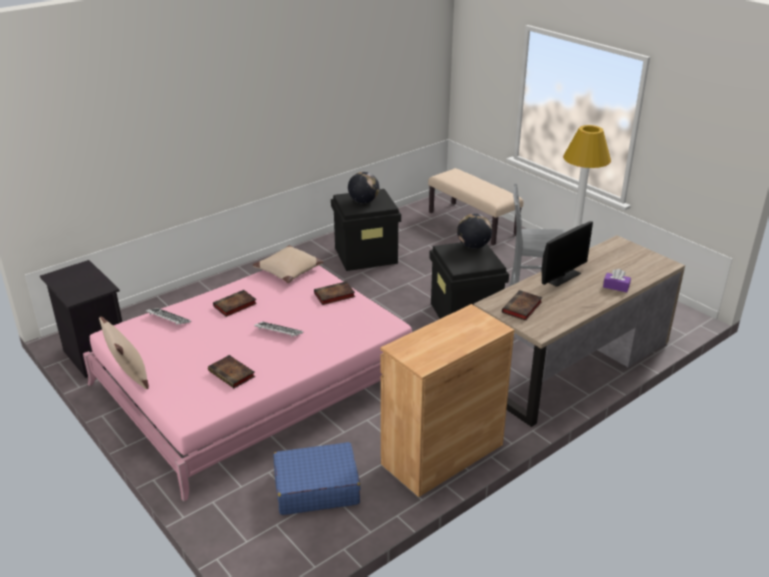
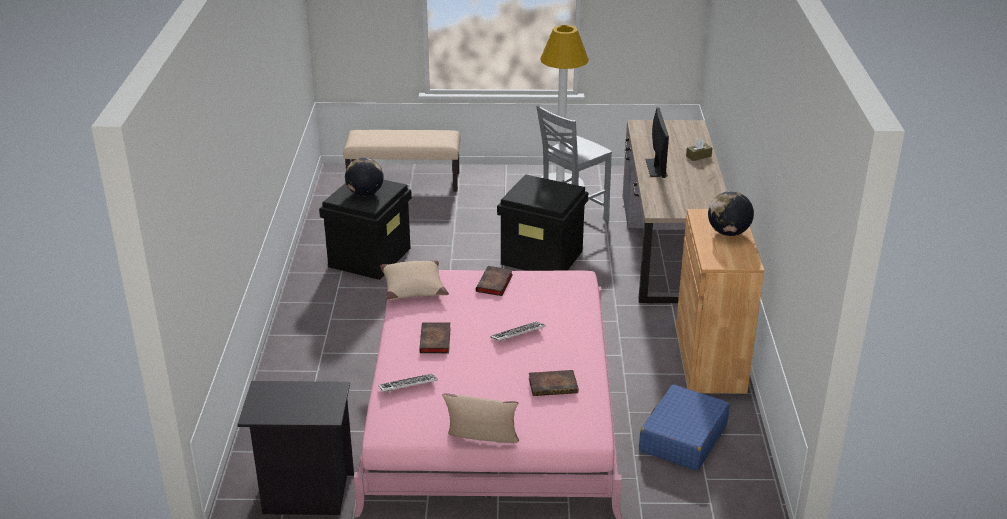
camera: 50 degrees left, 0 degrees up
globe [457,213,492,249] -> globe moved to [708,191,754,236]
book [502,290,543,321] -> none
purple tissue box [603,269,631,292] -> brown tissue box [686,138,712,161]

